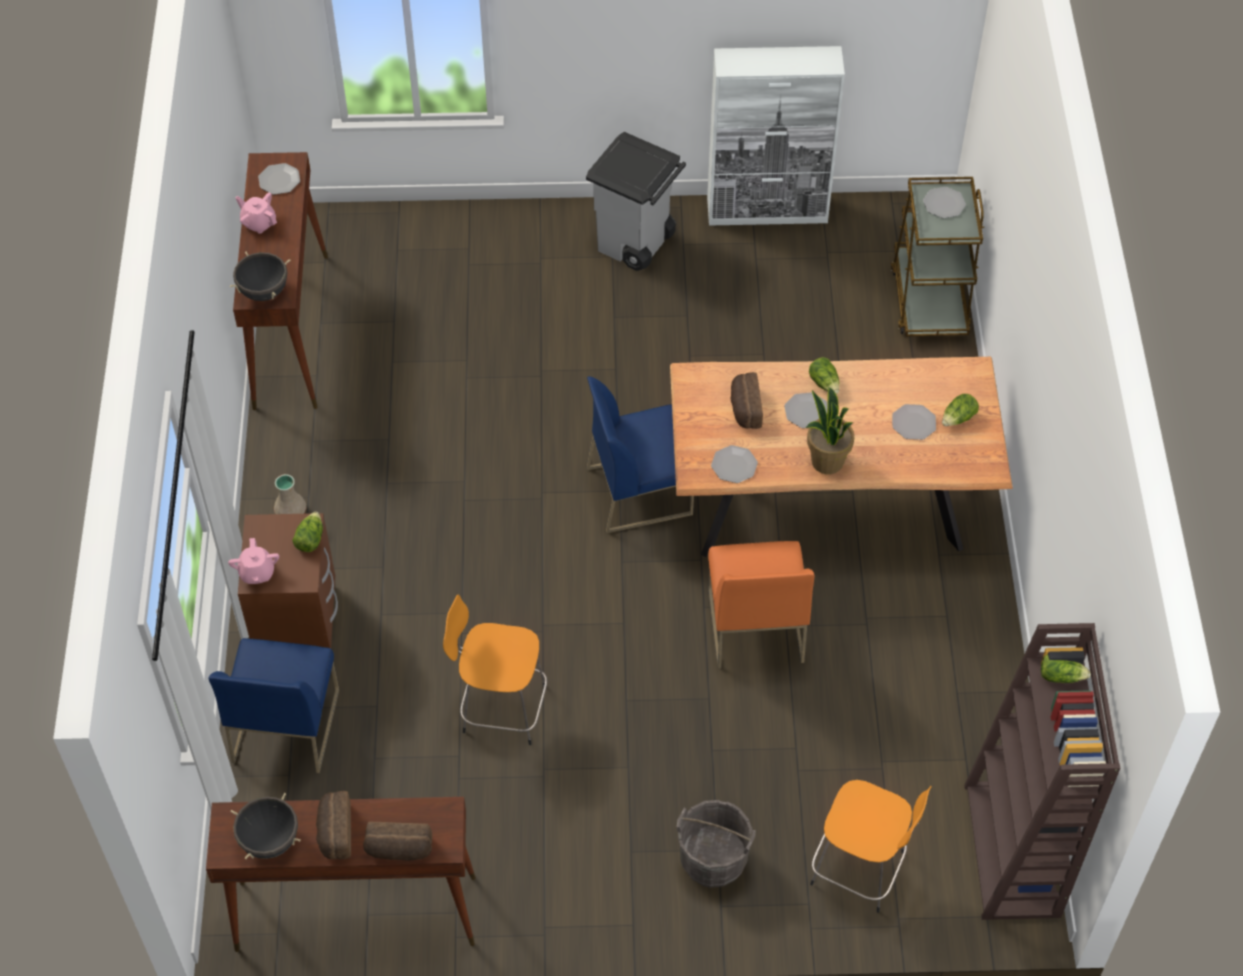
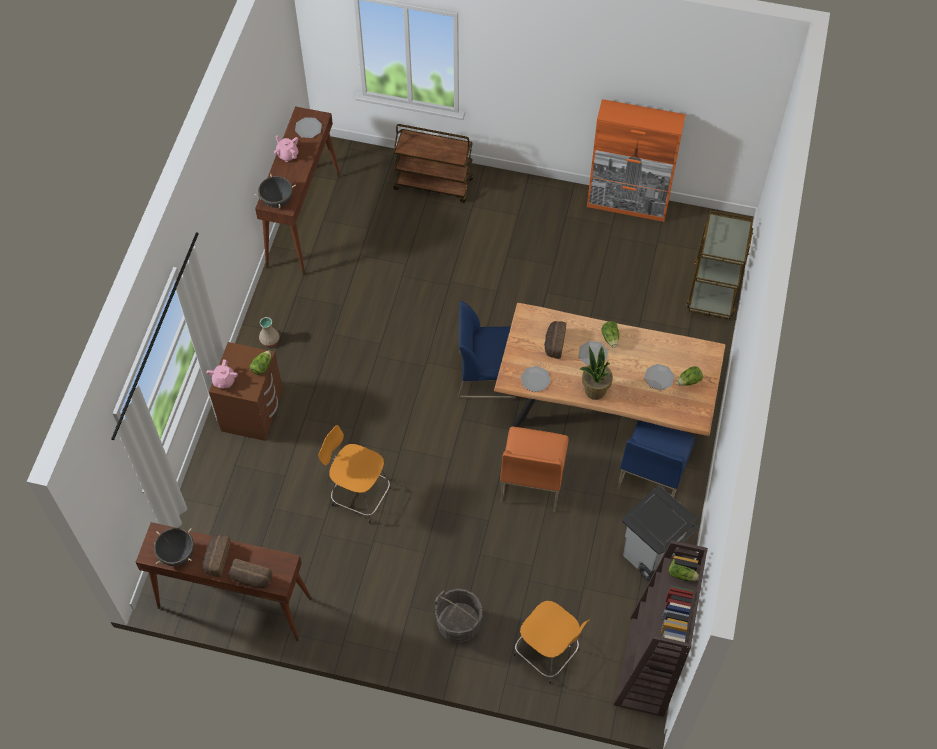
camera: 15 degrees right, 5 degrees up
blue chair [208,638,339,773] -> blue chair moved to [616,420,695,497]
grey trash can [586,132,686,271] -> grey trash can moved to [622,486,700,581]
white cabinet [707,46,845,226] -> orange cabinet [587,99,686,222]
plate [923,187,966,218] -> none
none -> brown cart [393,124,473,203]

